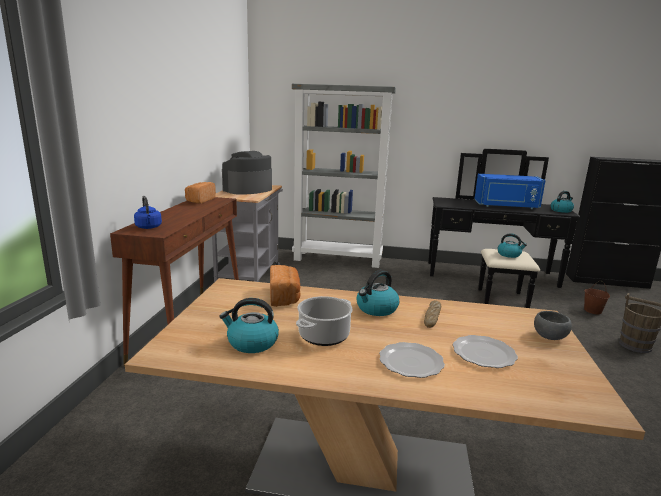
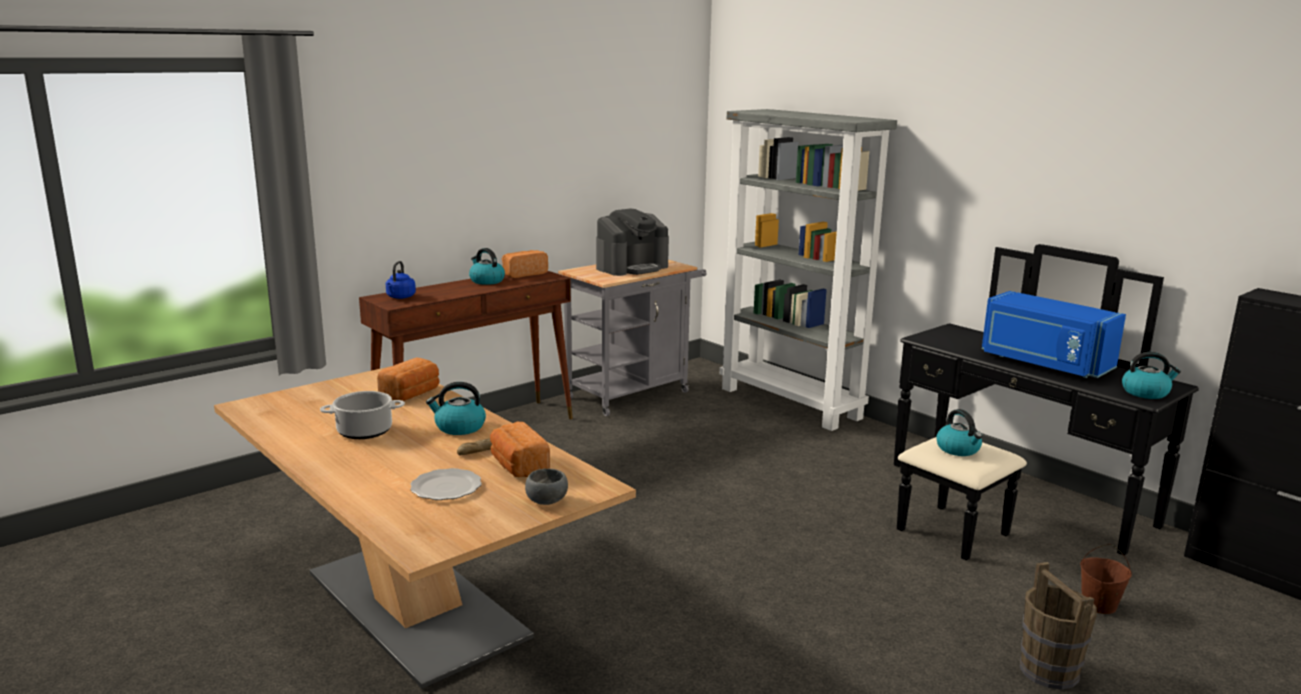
camera: 40 degrees right, 0 degrees up
kettle [220,298,279,353] -> kettle moved to [469,248,505,285]
coffee machine [222,151,272,195] -> coffee machine turned 150 degrees clockwise [596,209,669,276]
plate [379,342,445,378] -> none
none -> bread [490,422,550,477]

